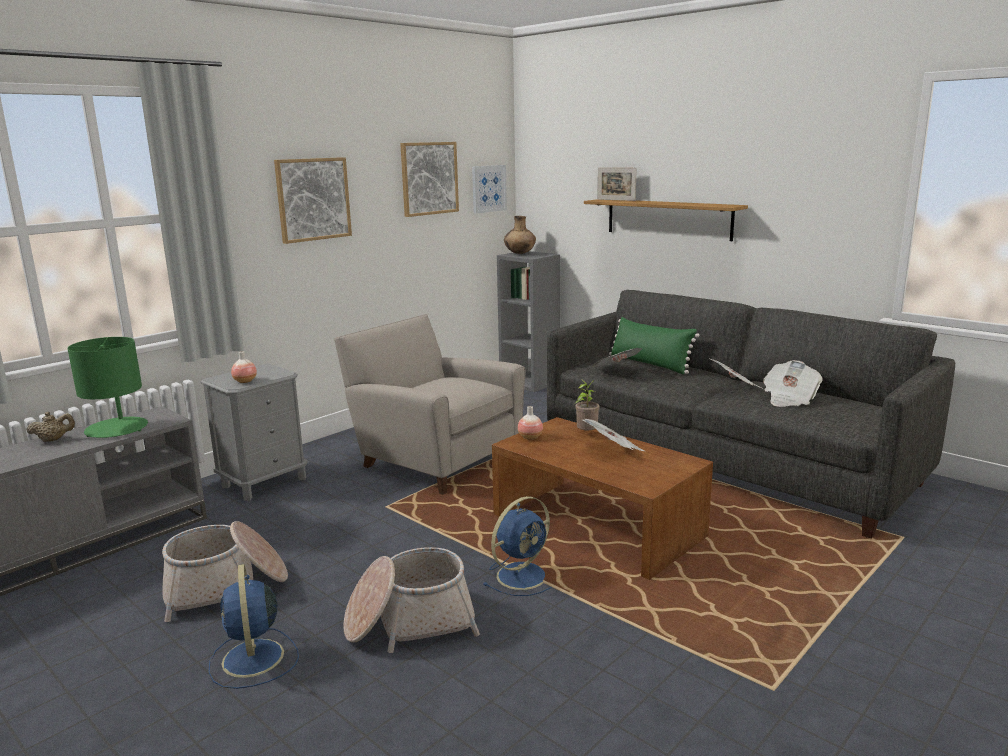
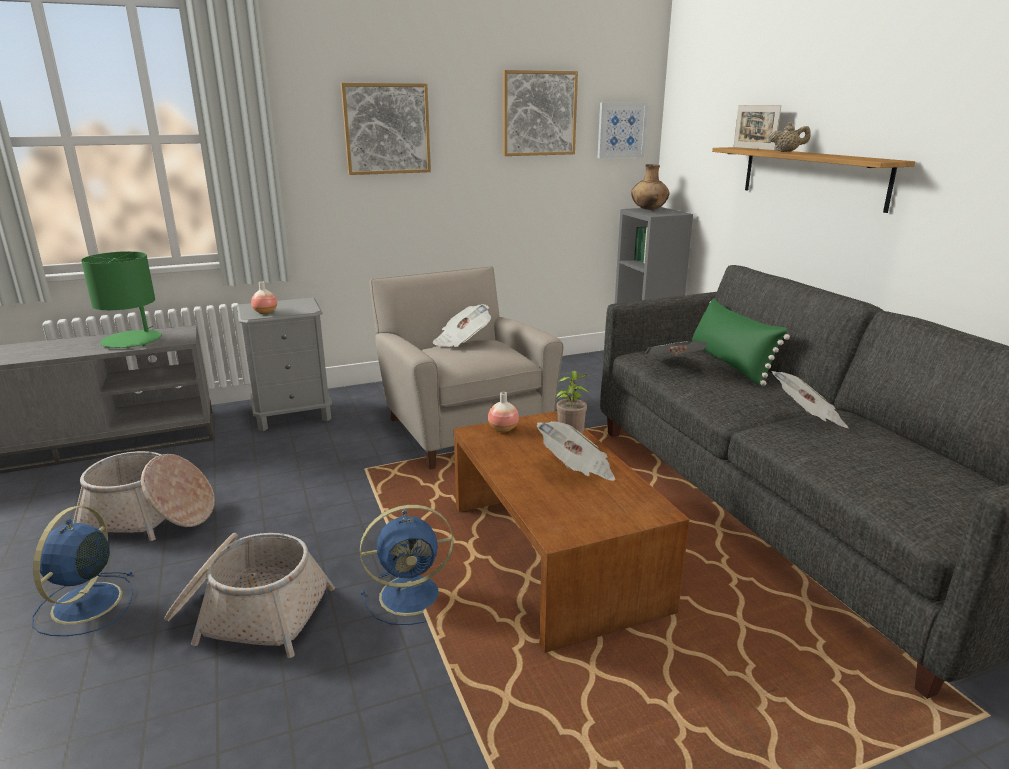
camera: 25 degrees right, 5 degrees up
beige teapot [26,412,75,442] -> beige teapot moved to [768,122,811,152]
newspaper [763,360,823,407] -> newspaper moved to [433,304,491,347]

